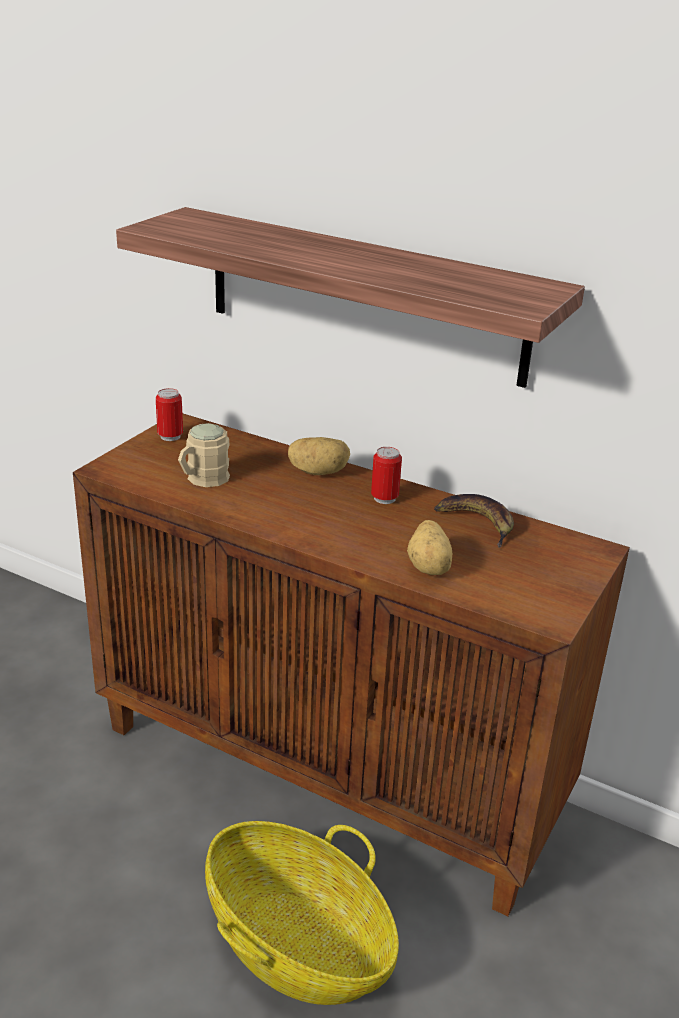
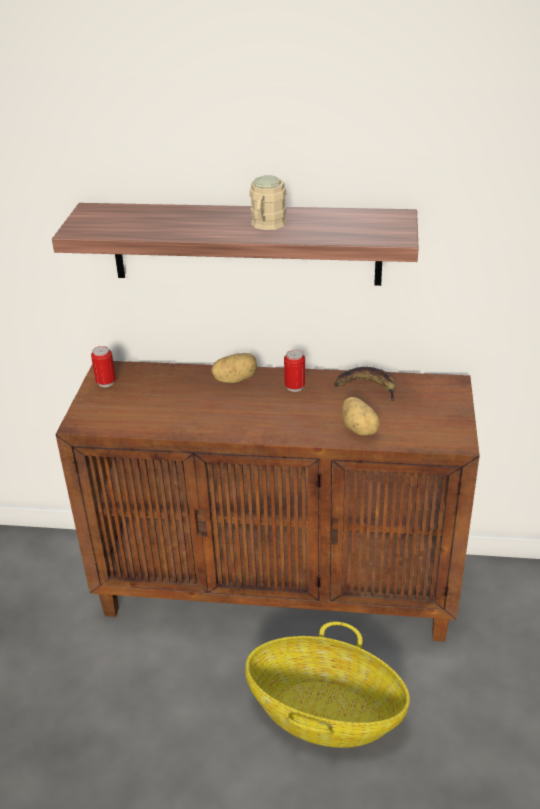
camera: 20 degrees left, 5 degrees up
beige mug [178,423,230,487] -> beige mug moved to [250,175,287,230]

